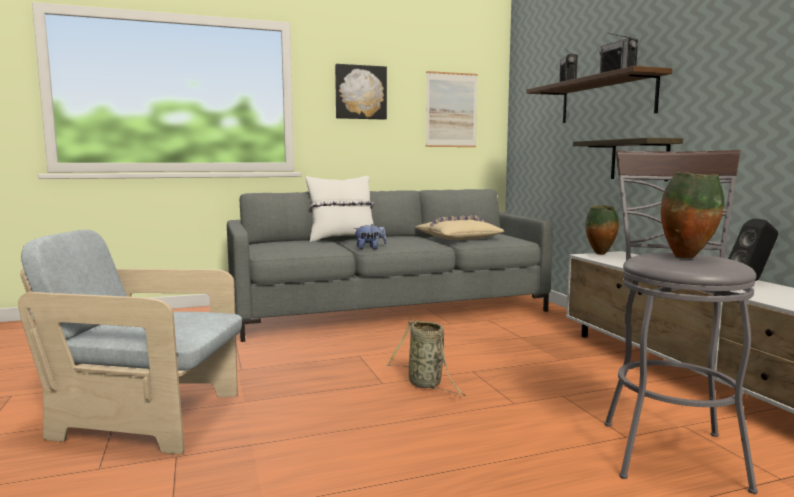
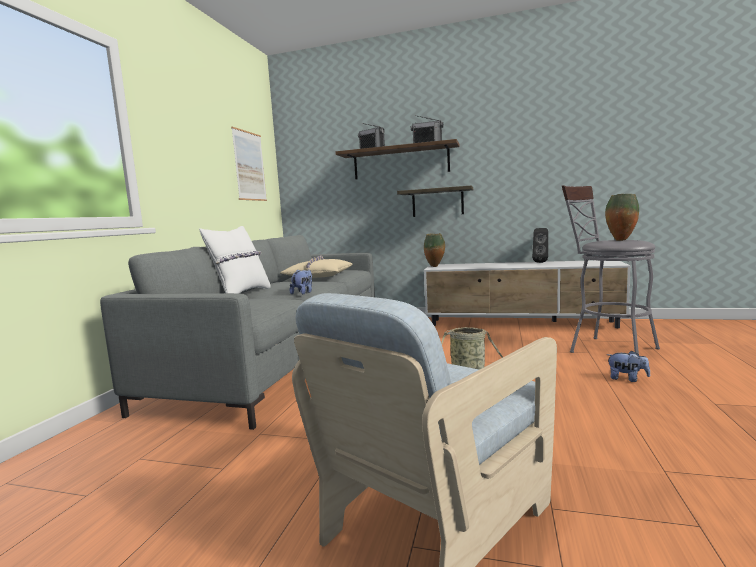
camera: 55 degrees left, 0 degrees up
picture [335,64,387,120] -> none
none -> plush toy [607,351,650,382]

